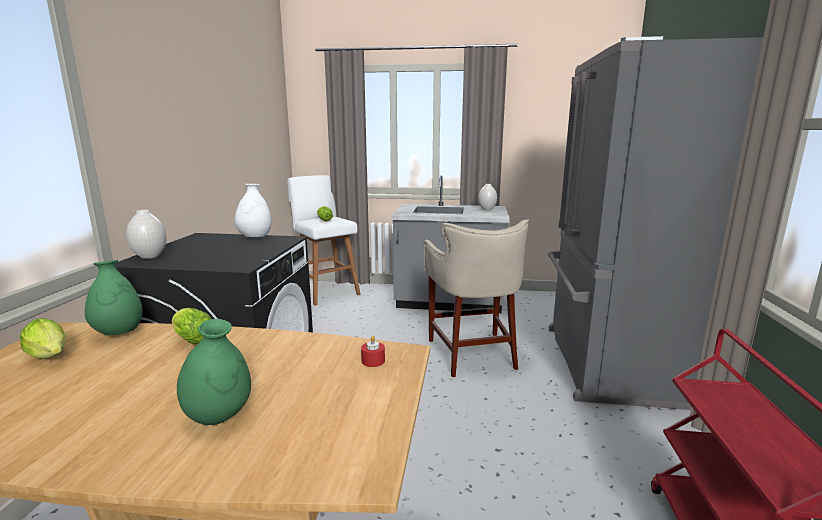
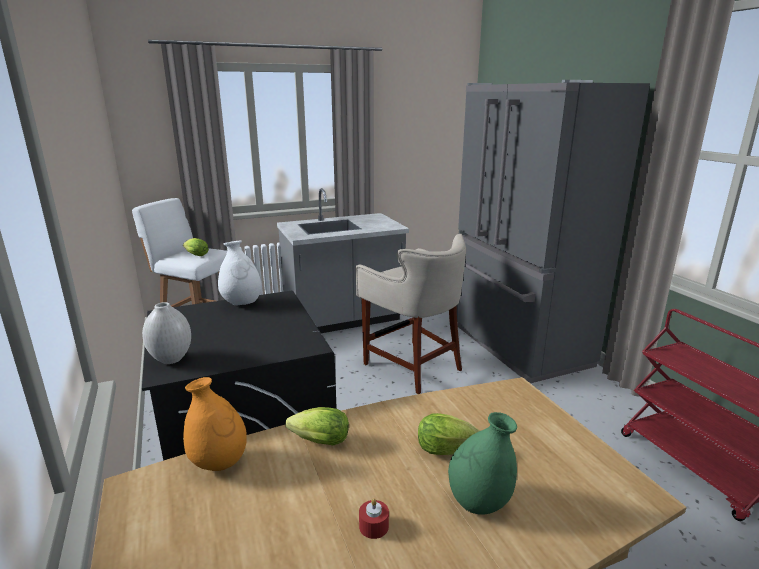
camera: 30 degrees left, 5 degrees up
lettuce [20,318,66,359] -> lettuce moved to [418,413,480,455]
green vase [85,260,142,336] -> orange vase [183,377,247,471]
red candle [361,335,385,367] -> red candle moved to [359,498,389,539]
white vase [478,184,497,210] -> none

